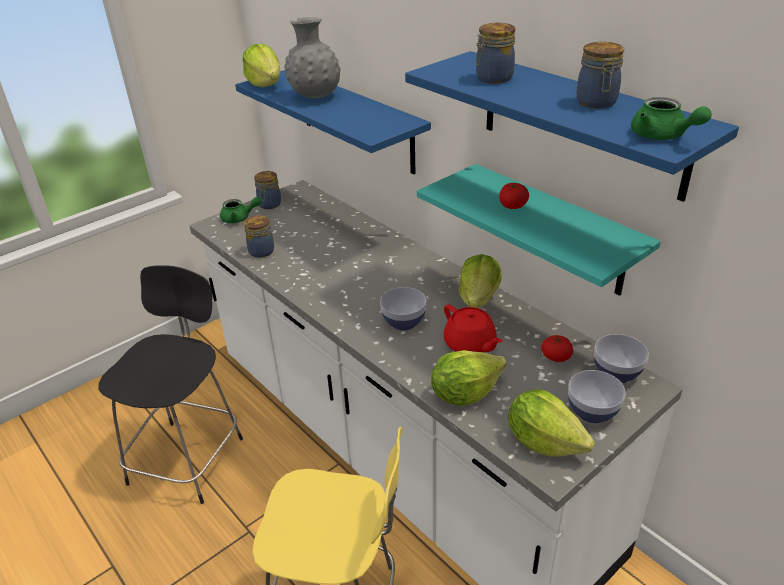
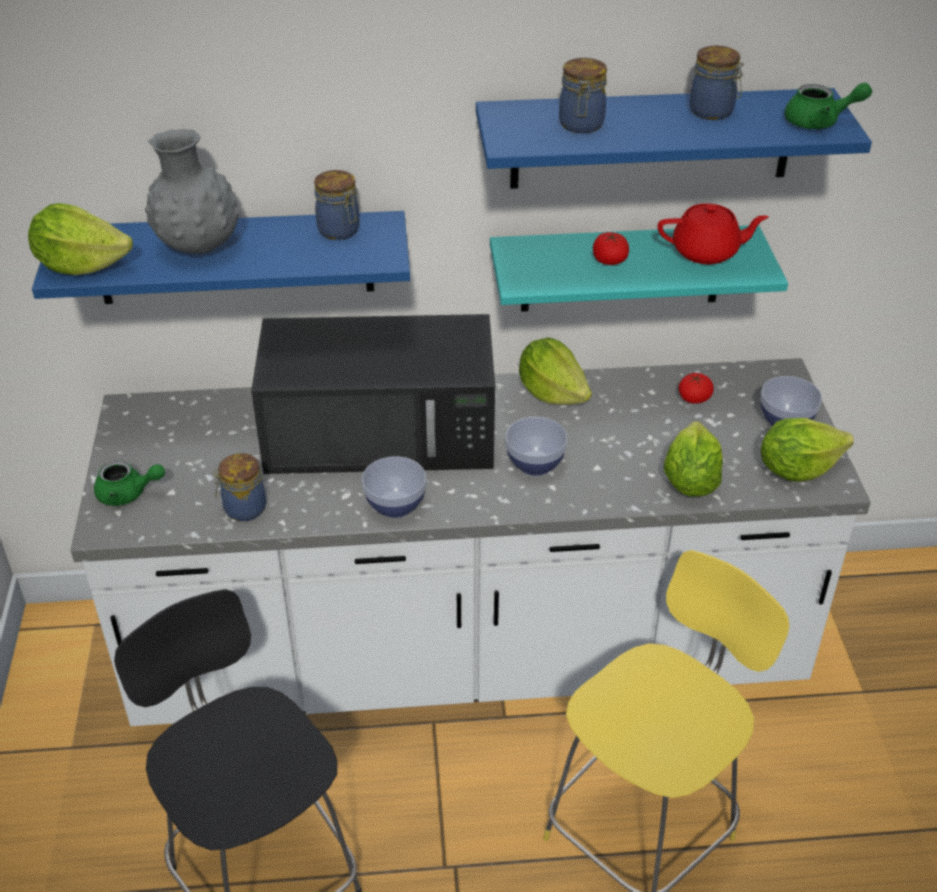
camera: 55 degrees left, 5 degrees up
green teapot [220,197,262,223] -> green teapot turned 60 degrees clockwise [94,460,165,506]
jar [254,171,281,209] -> jar moved to [314,170,360,240]
red teapot [444,304,503,352] -> red teapot moved to [658,204,769,264]
bowl [594,334,649,383] -> bowl moved to [362,456,426,518]
none -> black microwave [251,314,495,474]

